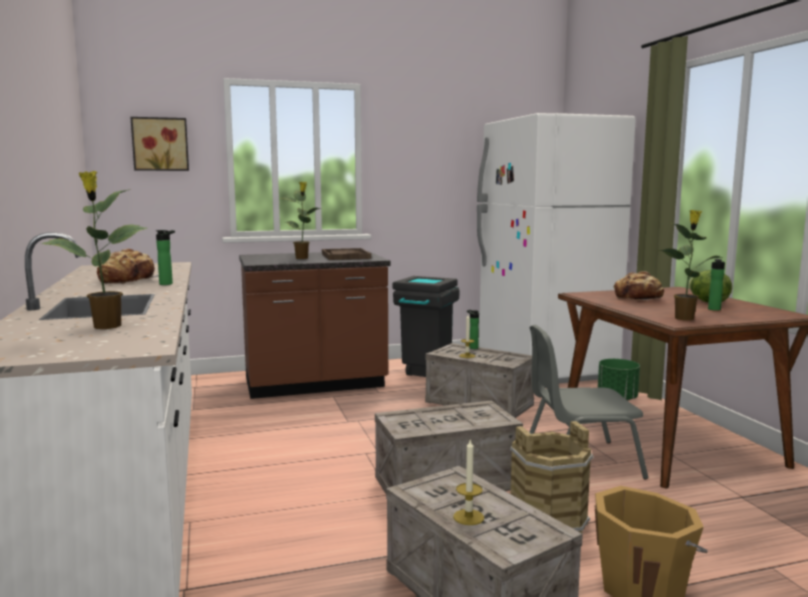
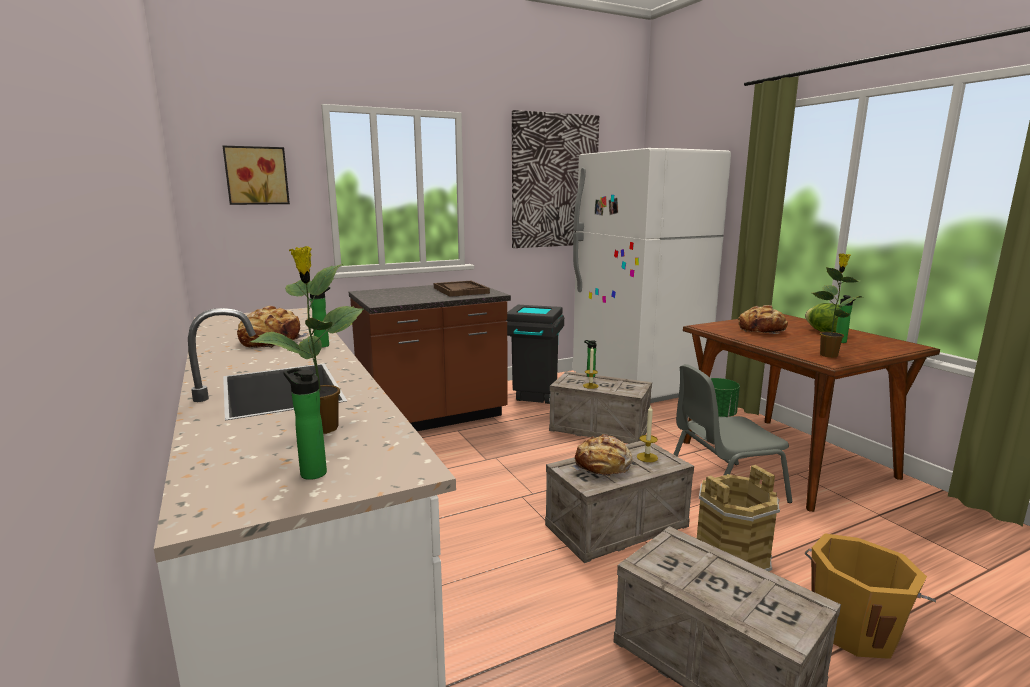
camera: 10 degrees left, 5 degrees up
potted plant [281,182,321,259] -> none
candle [453,438,484,525] -> candle moved to [637,406,658,462]
none -> bottle [283,368,327,480]
none -> picture [512,110,599,248]
none -> bread [570,434,633,477]

